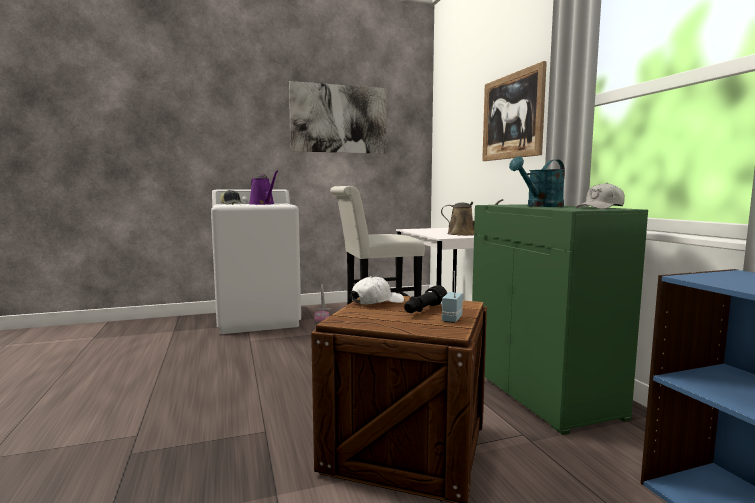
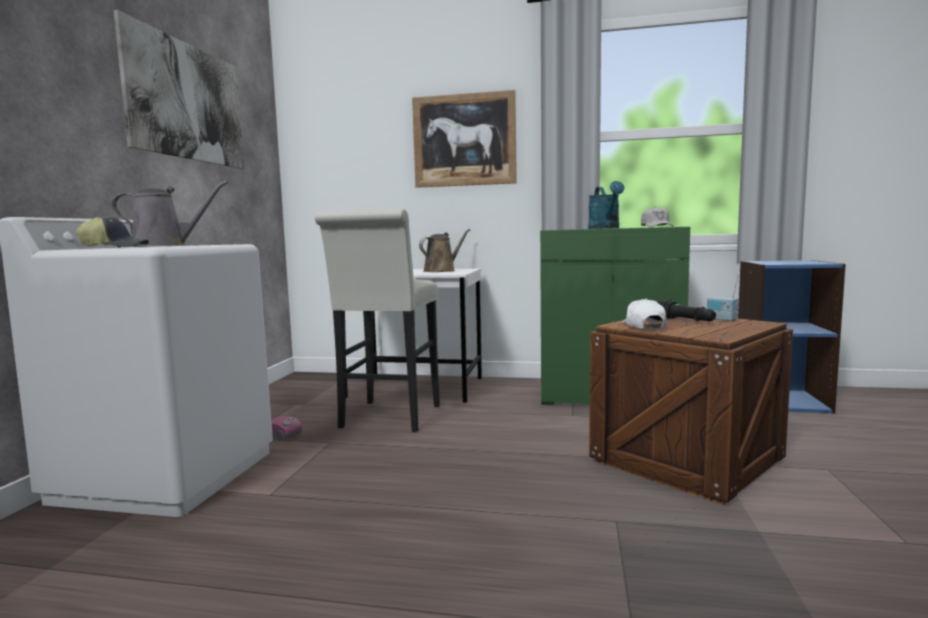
camera: 60 degrees left, 0 degrees up
purple watering can [249,171,278,205] -> grey watering can [111,181,228,247]

